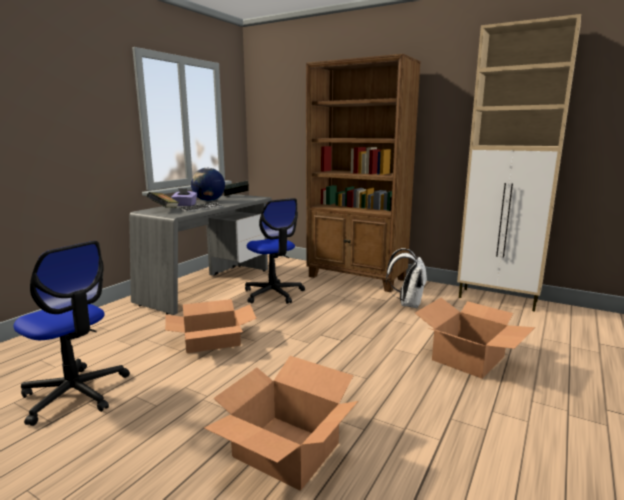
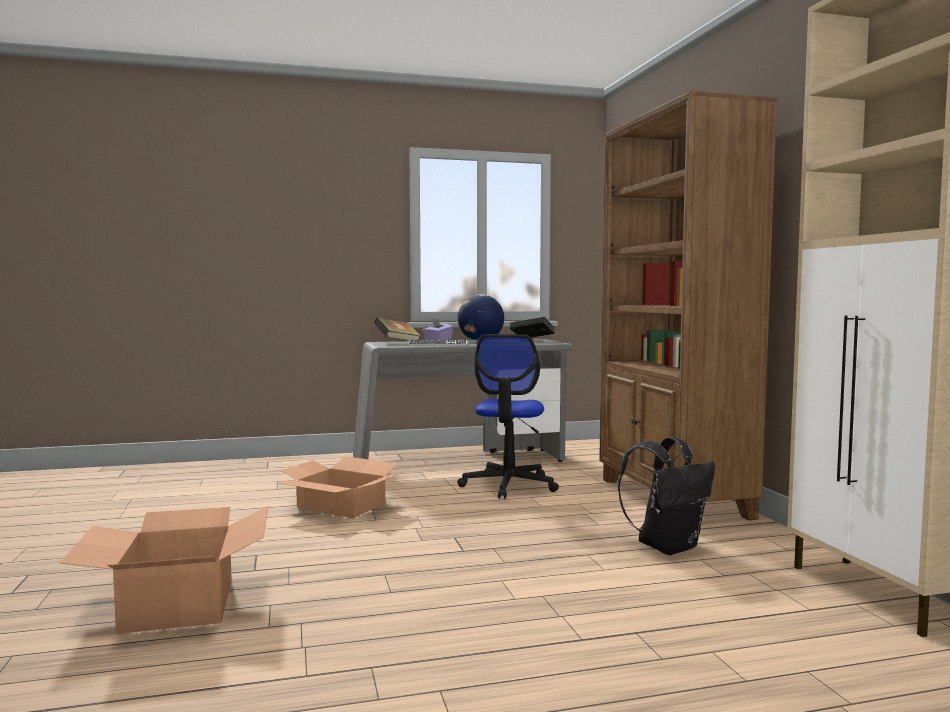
camera: 45 degrees right, 10 degrees down
office chair [14,241,130,426] -> none
white backpack [386,248,427,308] -> black backpack [618,437,715,555]
cardboard box [415,298,535,379] -> none

